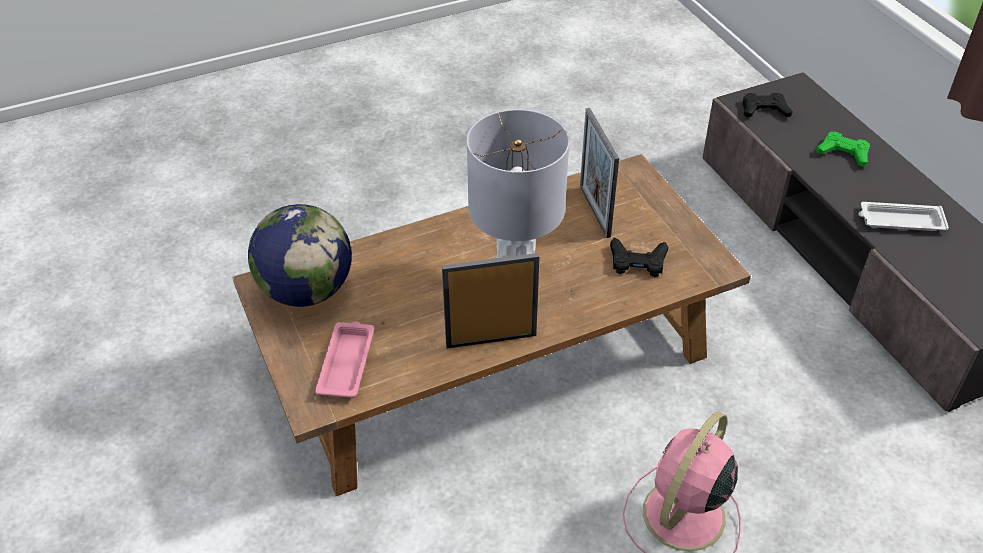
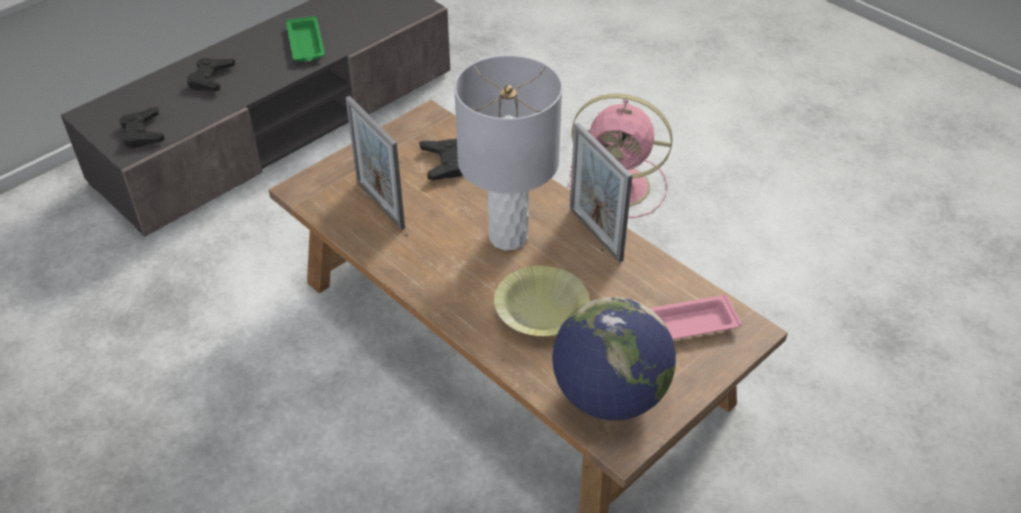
camera: 110 degrees left, 0 degrees up
picture frame [580,108,619,238] -> picture frame turned 90 degrees clockwise [346,96,405,230]
green game controller [816,132,870,167] -> black game controller [186,58,235,91]
white tray [858,202,949,231] -> green tray [286,16,325,61]
none -> yellow bowl [494,266,590,336]

